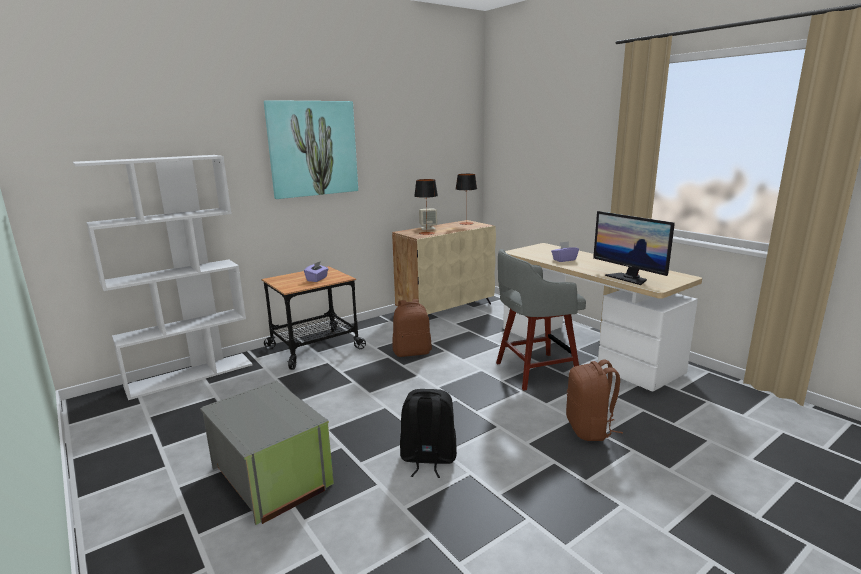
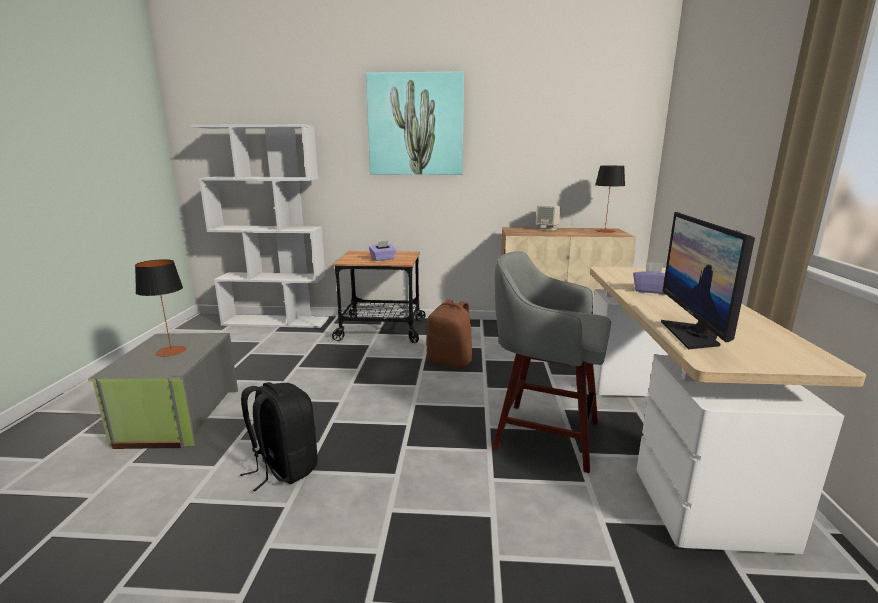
camera: 40 degrees right, 0 degrees up
table lamp [414,179,438,235] -> table lamp moved to [135,259,186,357]
brown backpack [566,360,623,441] -> none

